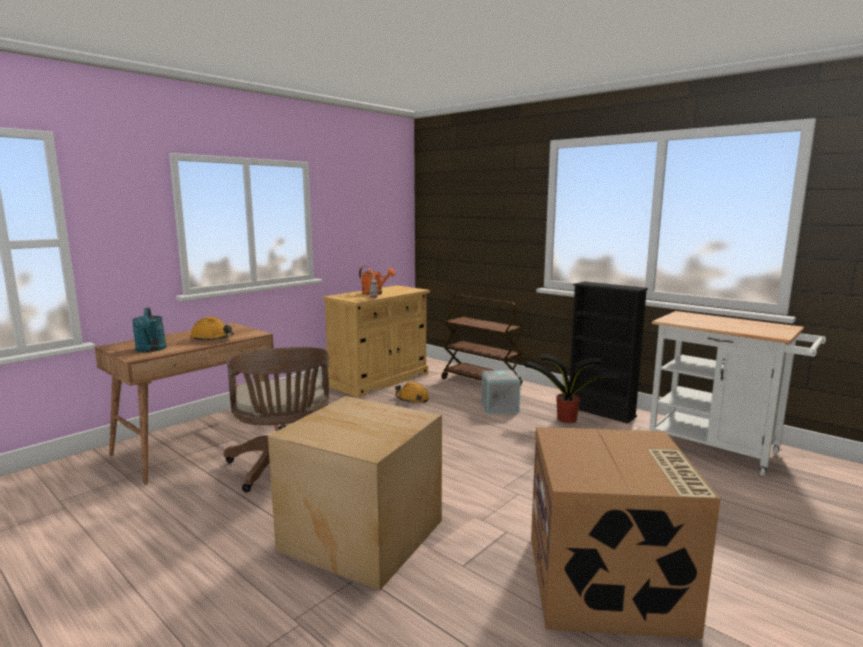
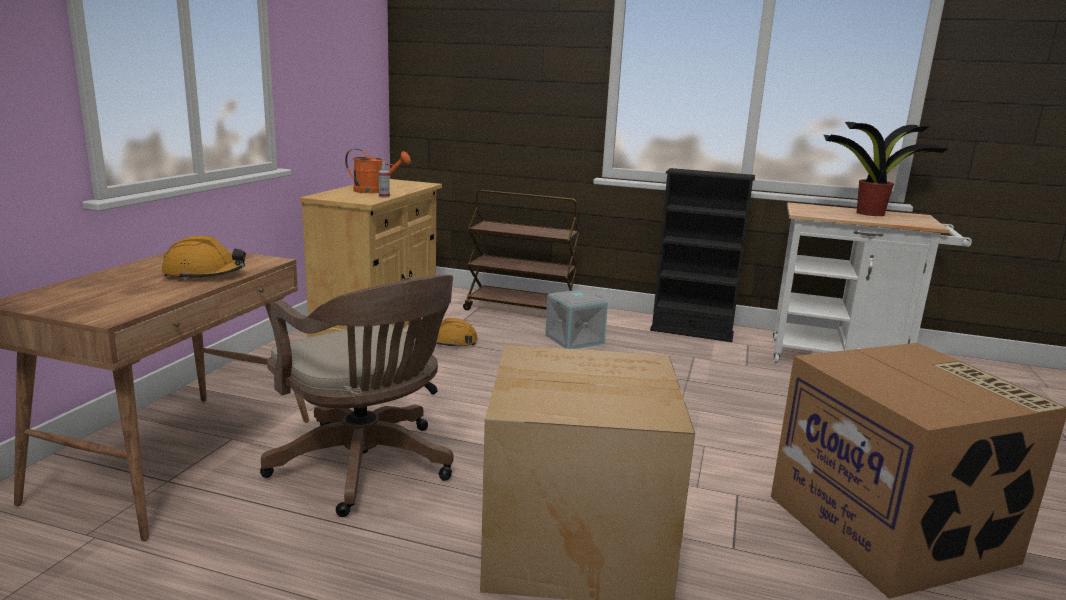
camera: 25 degrees left, 5 degrees up
turquoise watering can [132,308,167,352] -> none
potted plant [524,354,620,423] -> potted plant moved to [824,122,949,216]

